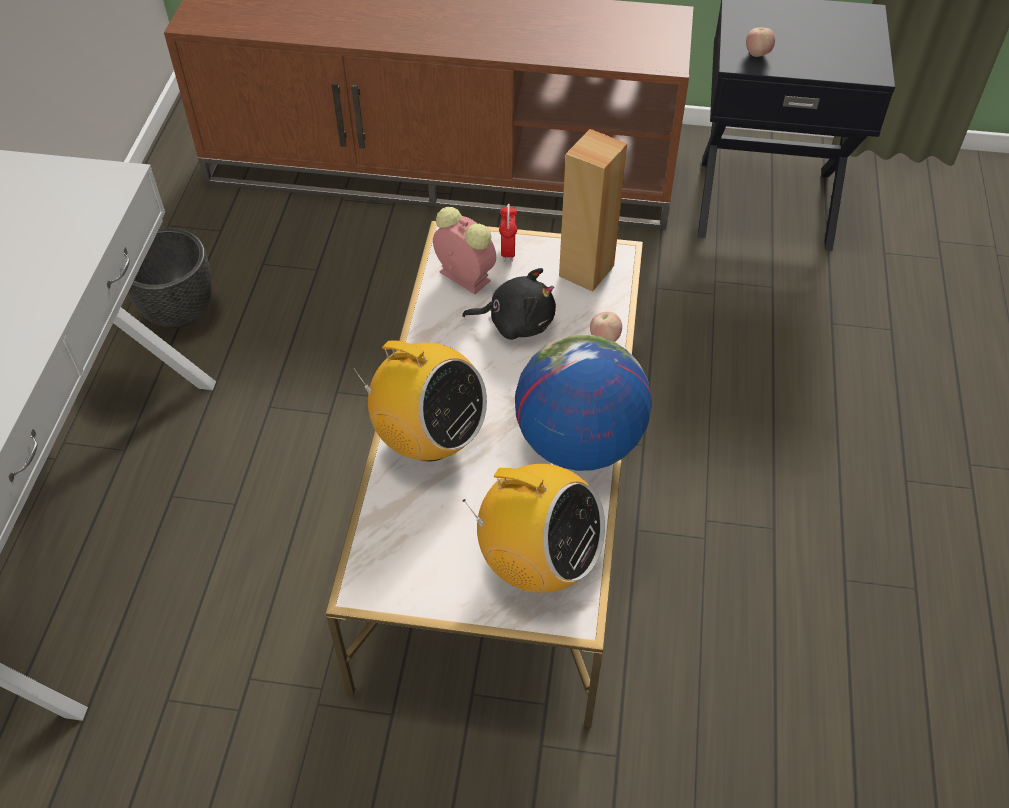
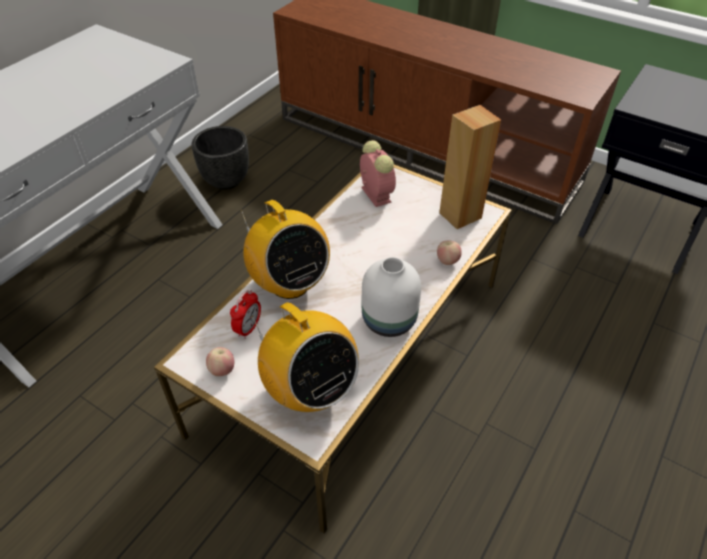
camera: 25 degrees right, 5 degrees down
black plush toy [462,268,556,340] -> none
alarm clock [499,204,518,262] -> alarm clock moved to [230,290,261,339]
globe [515,334,652,471] -> white vase [362,257,421,337]
apple [746,27,775,57] -> apple moved to [206,347,234,376]

